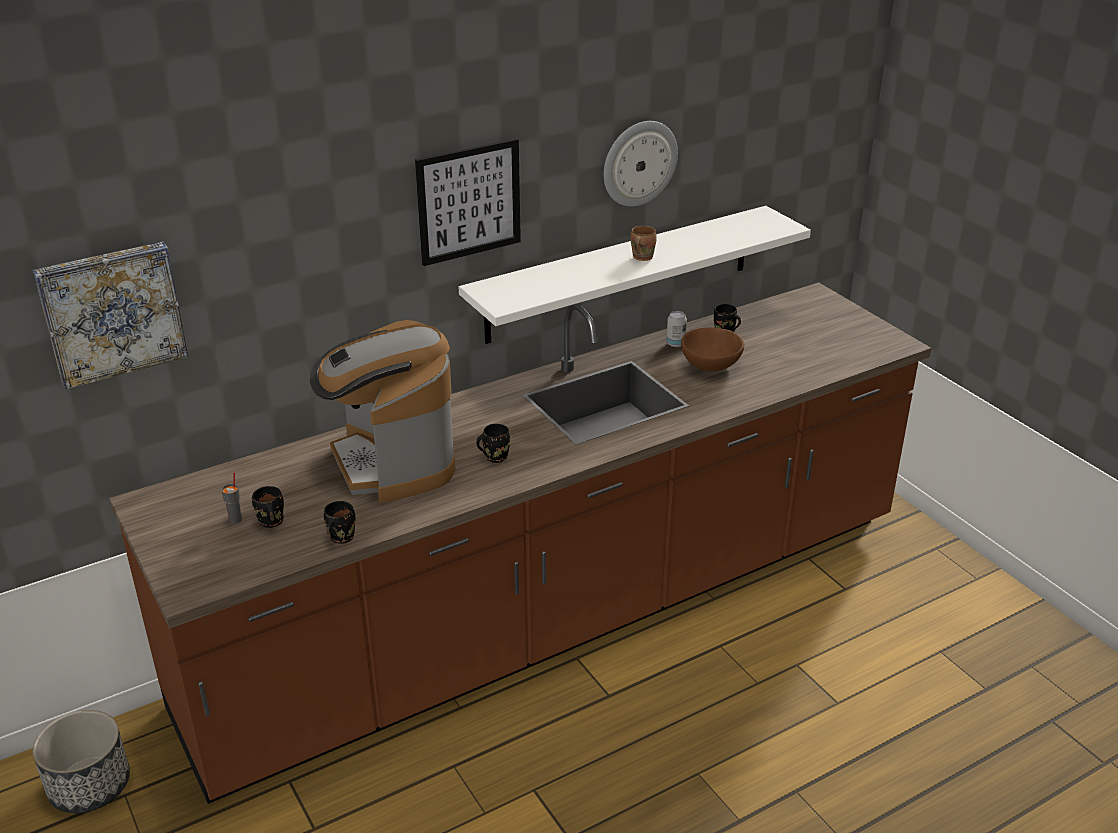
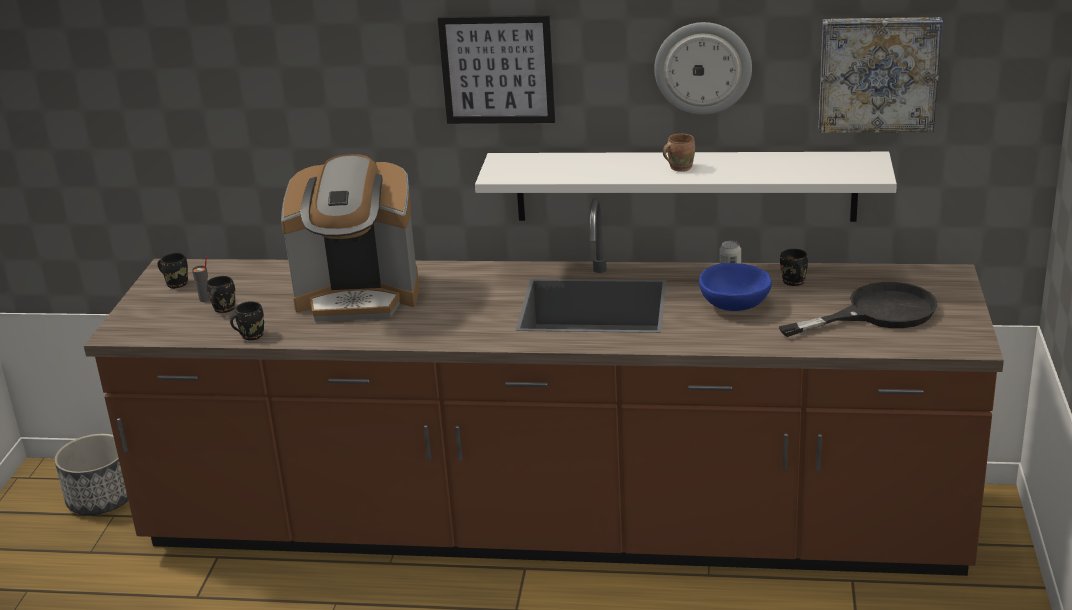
camera: 40 degrees right, 5 degrees down
picture [33,241,188,389] -> picture moved to [819,17,943,133]
coffee machine [310,320,455,503] -> coffee machine turned 105 degrees counterclockwise [281,154,419,322]
black mug [476,424,510,463] -> black mug moved to [157,252,188,289]
brown bowl [681,327,744,371] -> blue bowl [699,263,772,311]
none -> black frying pan [779,282,938,337]

